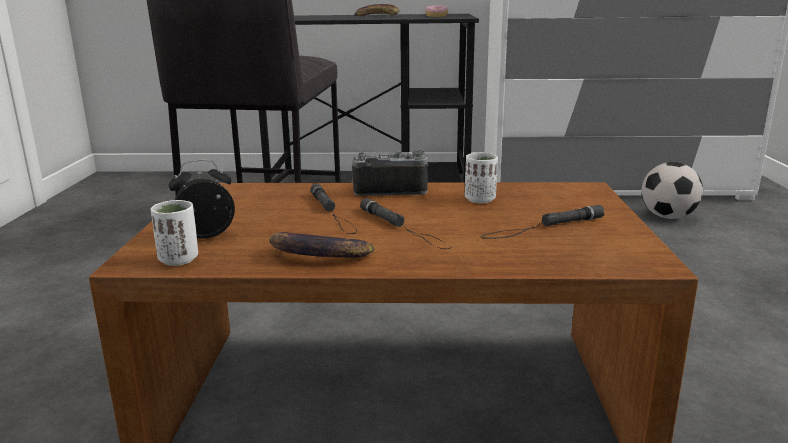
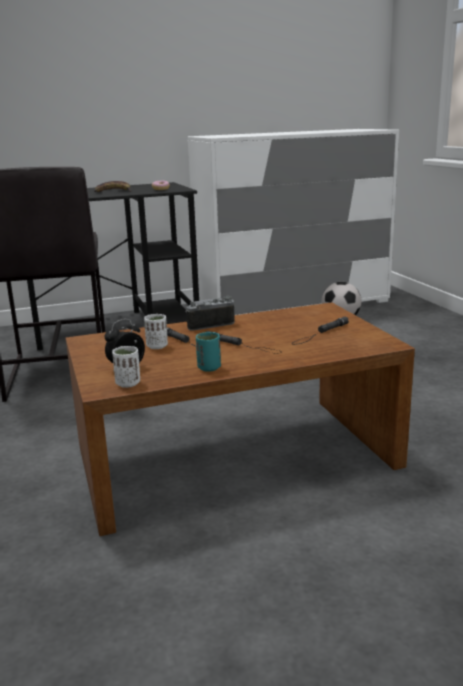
camera: 20 degrees left, 0 degrees up
banana [269,232,374,257] -> turquoise cup [196,332,221,372]
white cup [465,153,498,203] -> white cup moved to [144,314,168,349]

